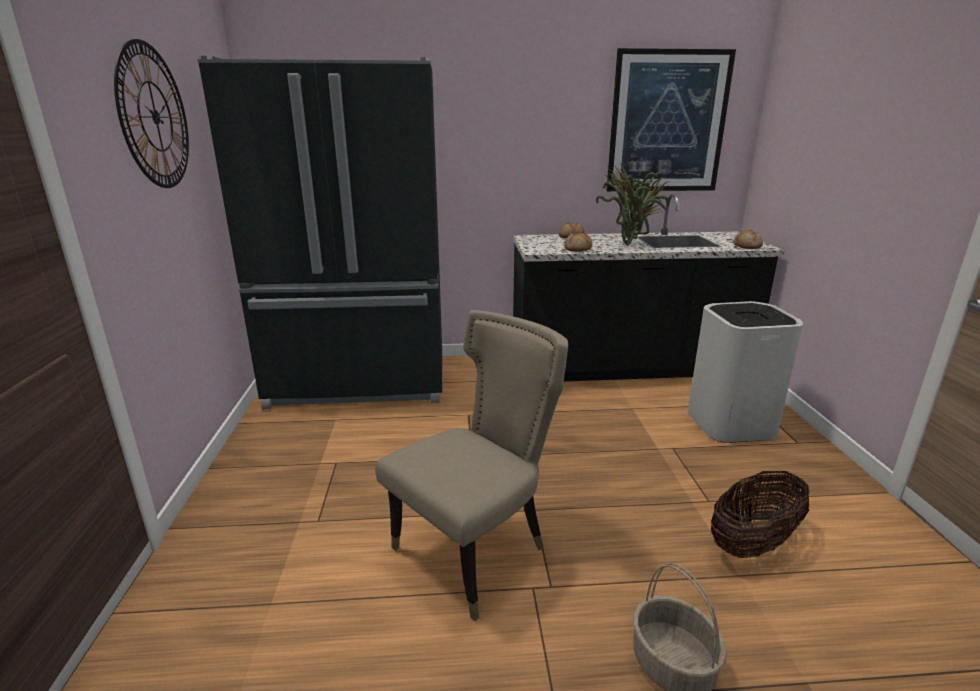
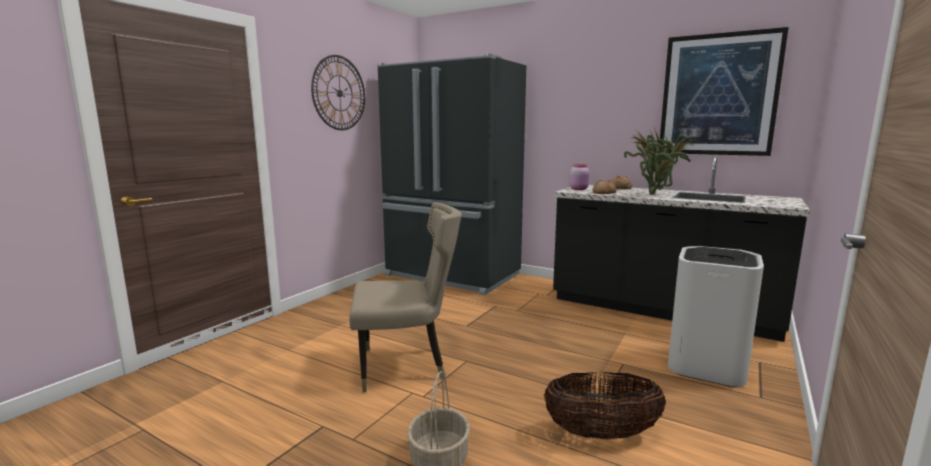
camera: 35 degrees right, 10 degrees down
bread [733,230,763,249] -> none
none -> pink jar [570,164,589,190]

